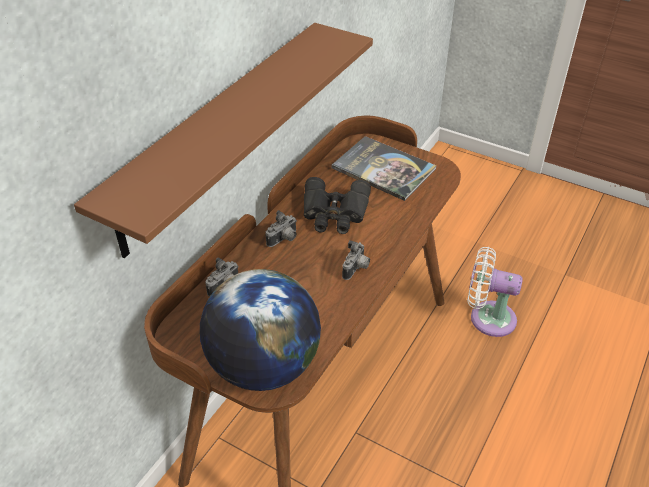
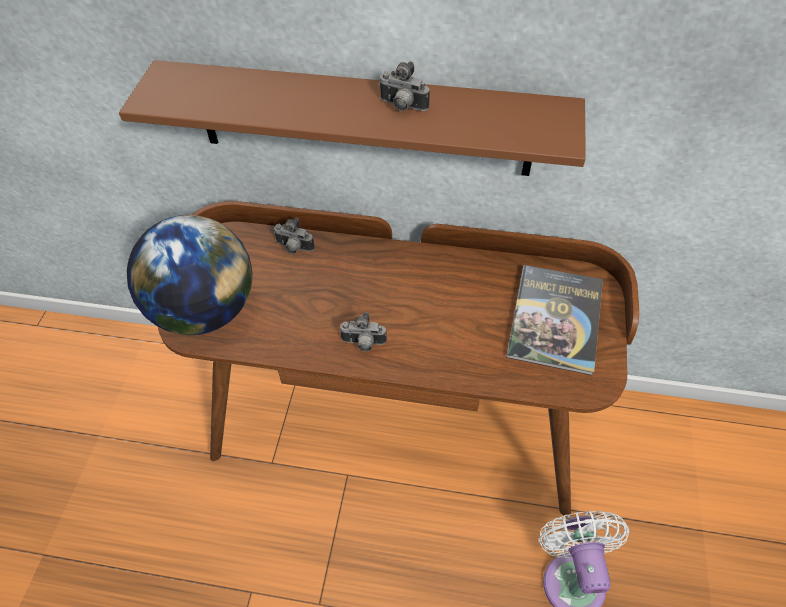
camera: 70 degrees right, 10 degrees up
camera [266,210,297,247] -> camera moved to [379,61,430,111]
black binoculars [304,177,371,234] -> none

